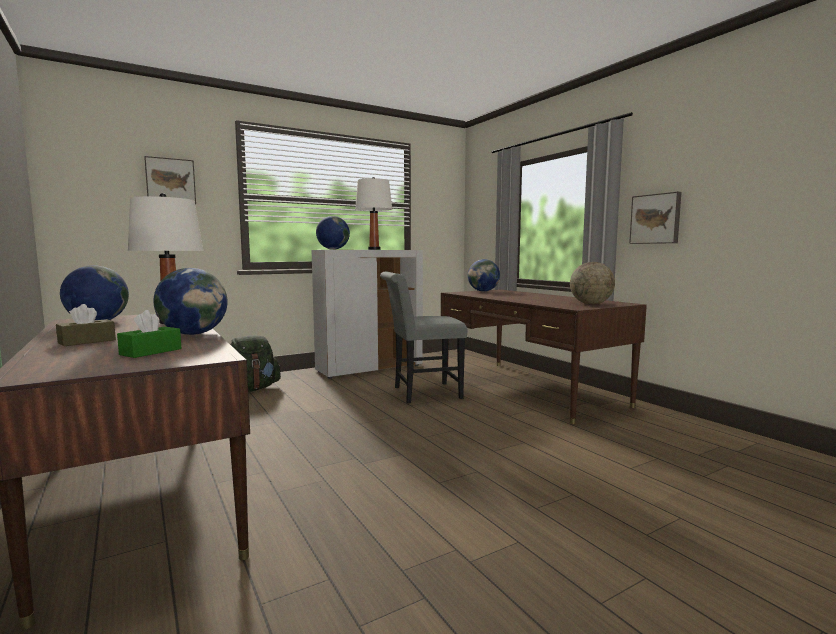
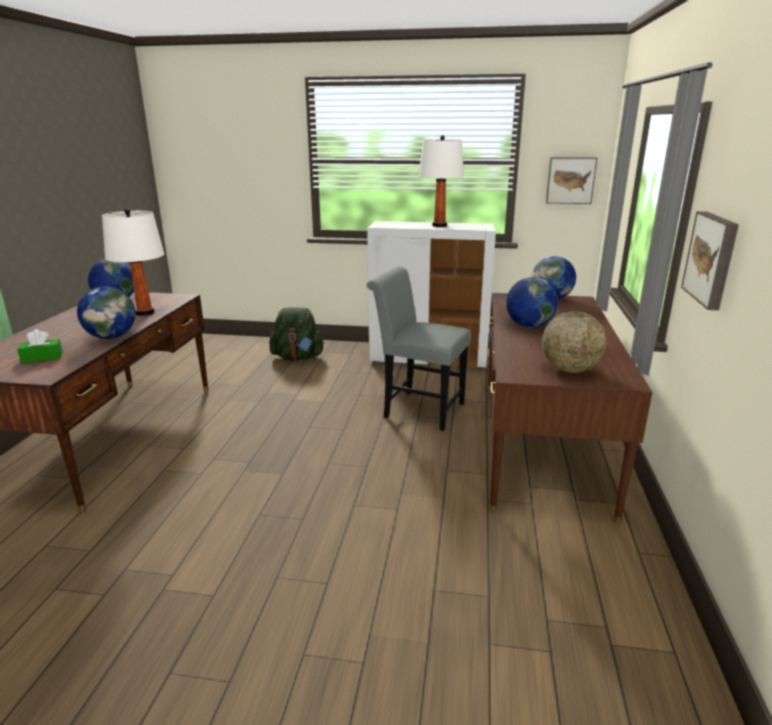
camera: 40 degrees right, 15 degrees up
brown tissue box [56,304,116,346] -> none
picture [144,156,196,204] -> picture moved to [546,157,597,204]
globe [316,216,350,250] -> globe moved to [506,277,558,328]

